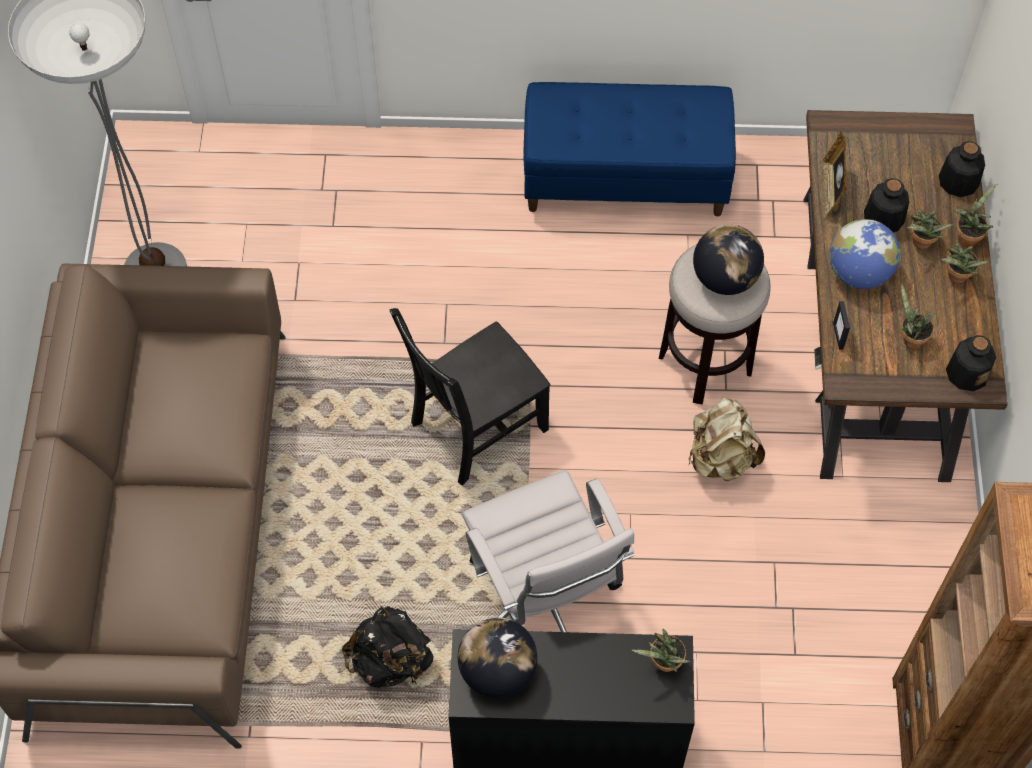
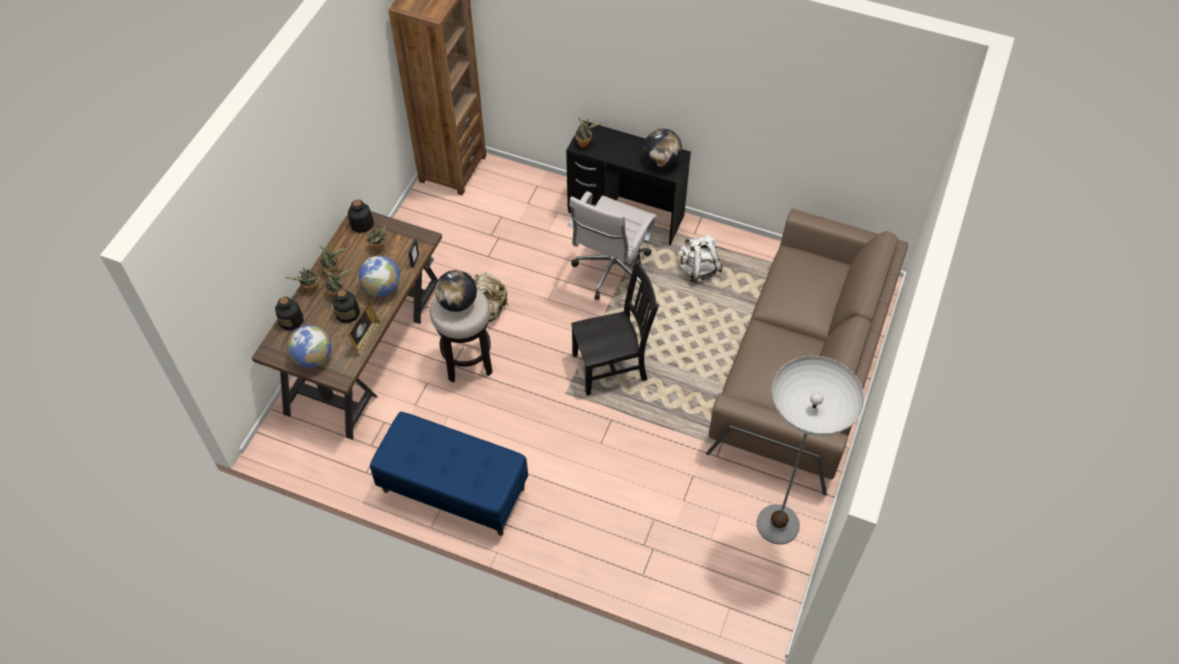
camera: 160 degrees left, 5 degrees down
black backpack [342,606,434,688] -> white backpack [678,235,723,283]
white office chair [462,470,635,632] -> white office chair turned 150 degrees counterclockwise [567,191,657,300]
none -> globe [288,325,332,368]

